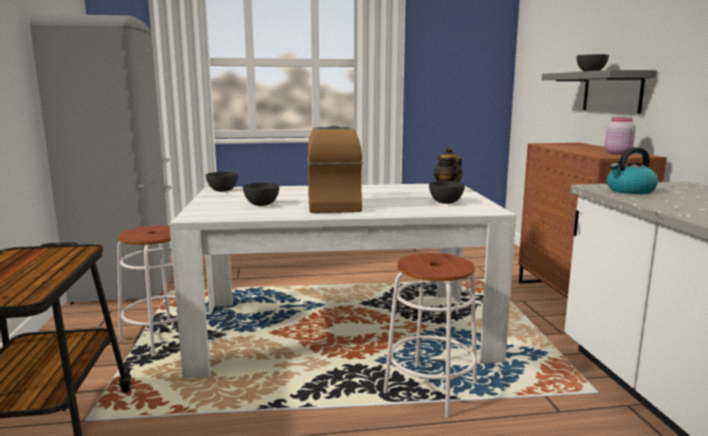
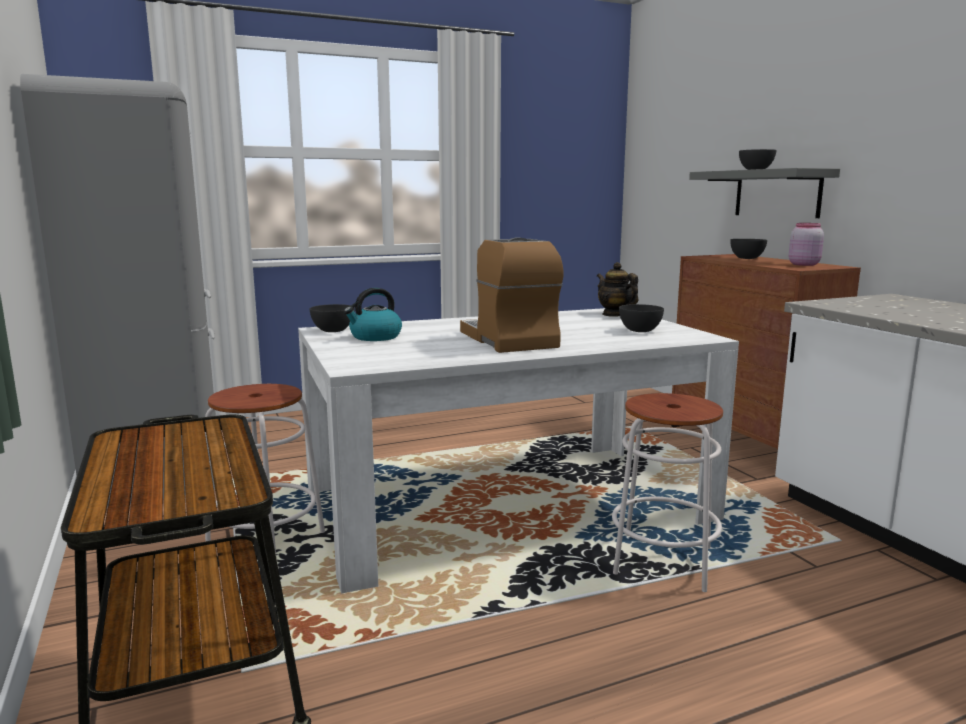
camera: 15 degrees left, 0 degrees up
grey bowl [243,183,279,206] -> grey bowl moved to [730,239,767,259]
kettle [607,147,658,194] -> kettle moved to [344,288,402,341]

